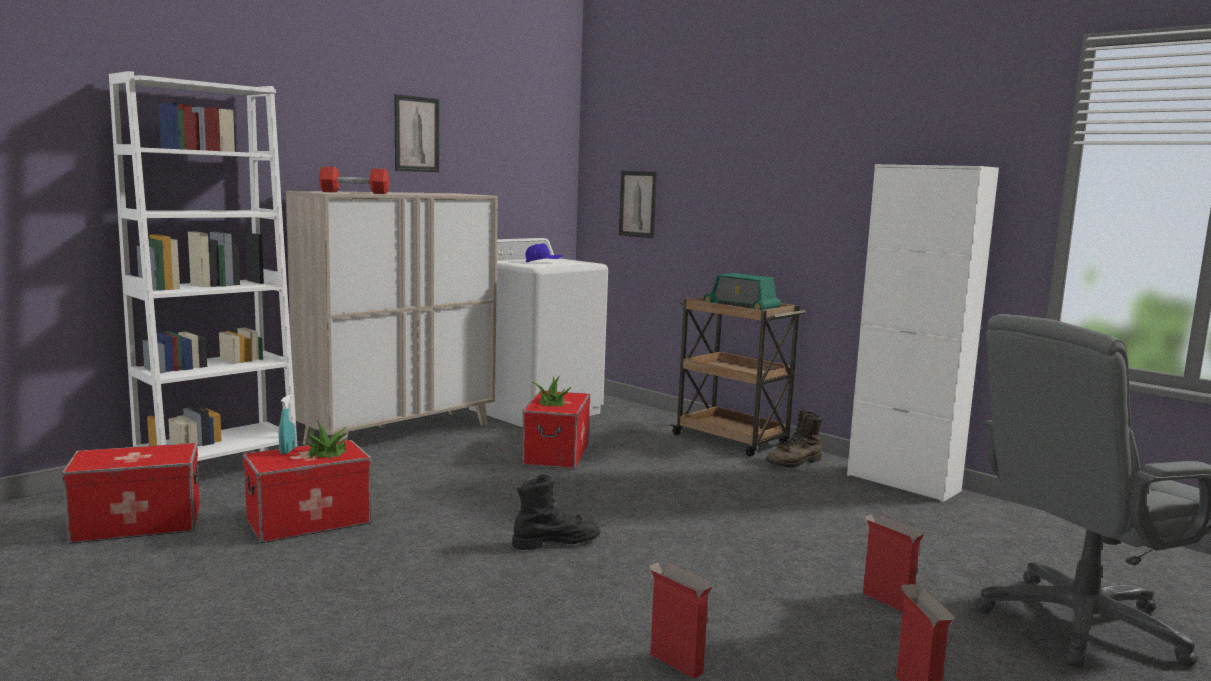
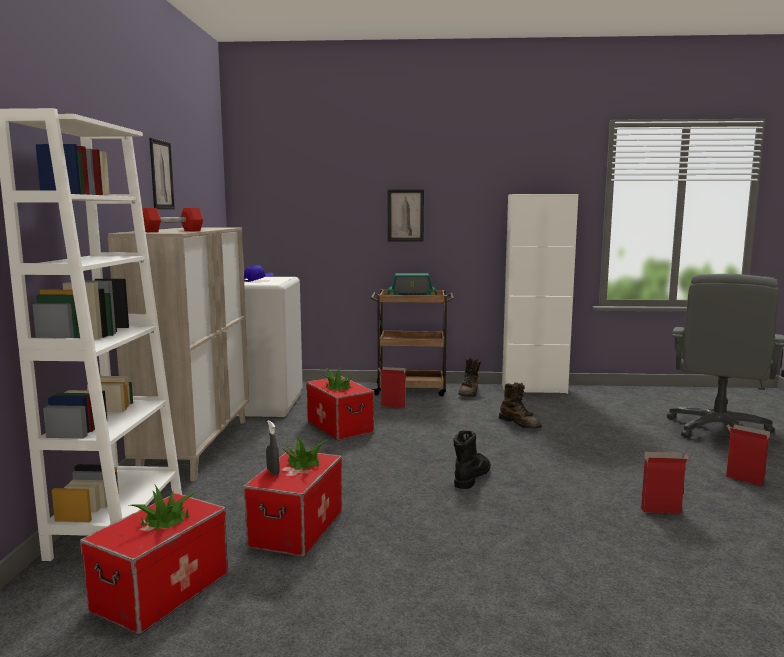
camera: 40 degrees left, 0 degrees up
turquoise spray bottle [279,395,296,454] -> grey spray bottle [266,420,279,476]
picture [619,171,657,238] -> picture moved to [388,189,424,242]
cardboard box [863,514,924,612] -> cardboard box moved to [378,367,407,408]
none -> potted plant [130,485,198,531]
none -> brown boot [499,382,542,429]

